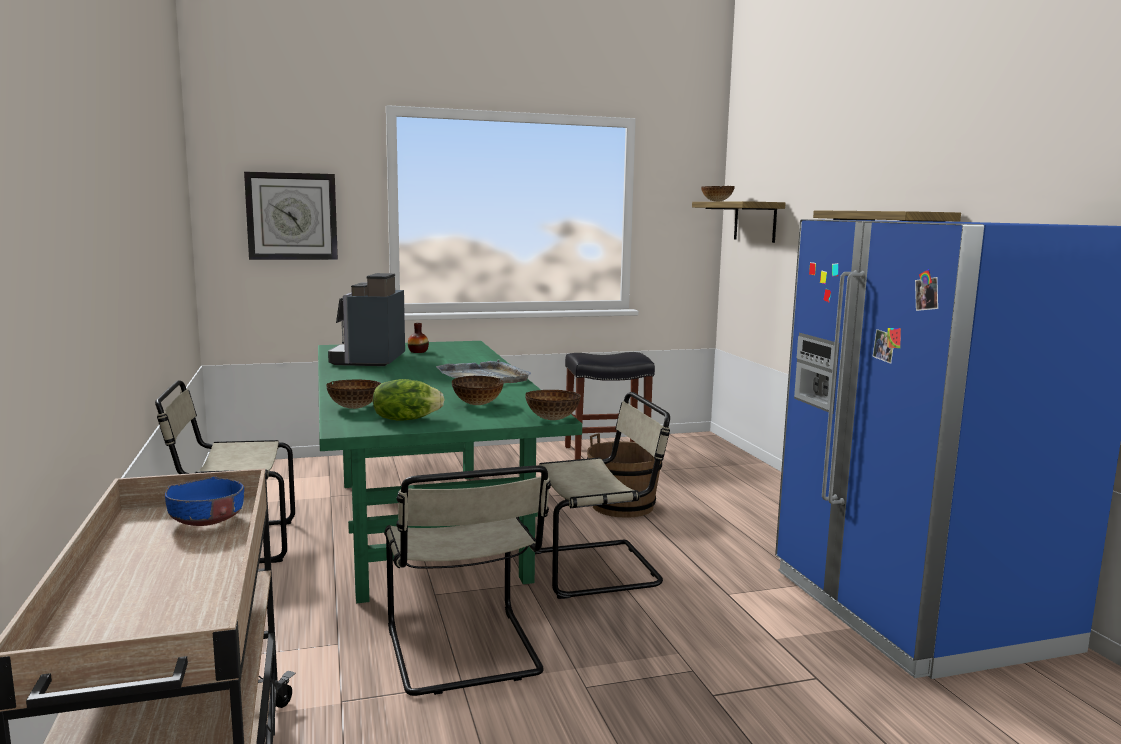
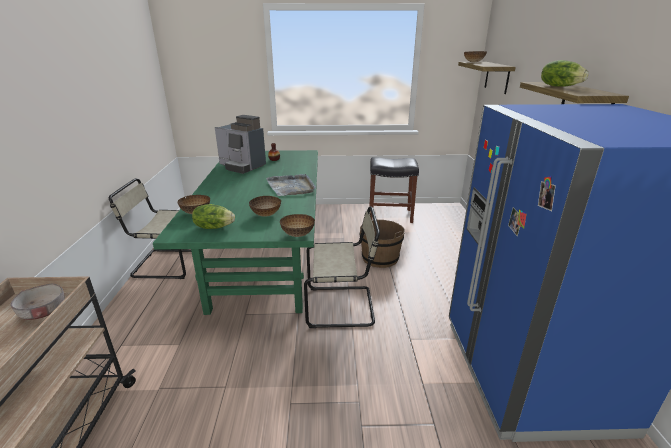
camera: 15 degrees right, 15 degrees up
blue bowl [165,476,244,526] -> grey bowl [10,283,65,320]
wall clock [244,171,338,260] -> none
coffee machine [328,273,405,366] -> coffee machine turned 75 degrees counterclockwise [215,115,266,174]
beige chair [384,465,551,696] -> none
none -> lettuce [541,60,589,87]

